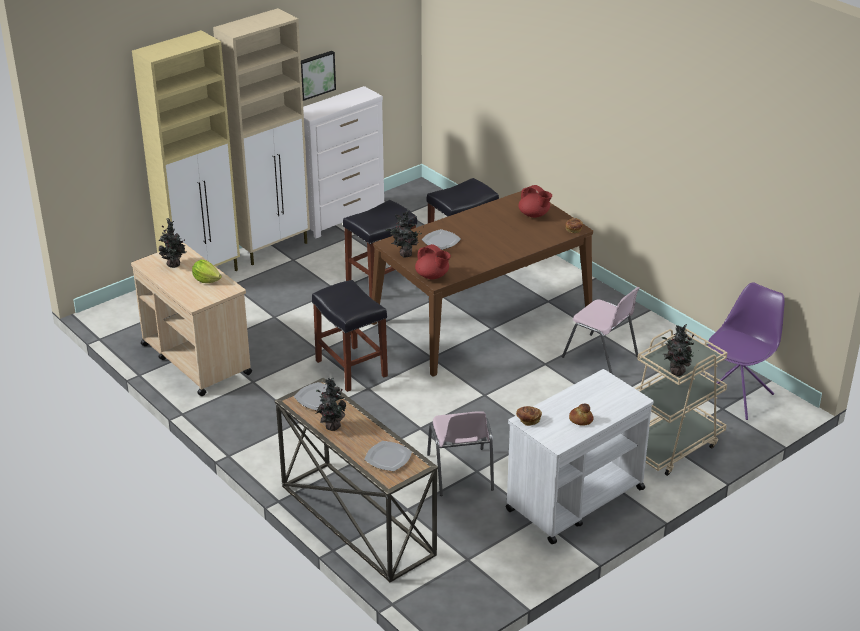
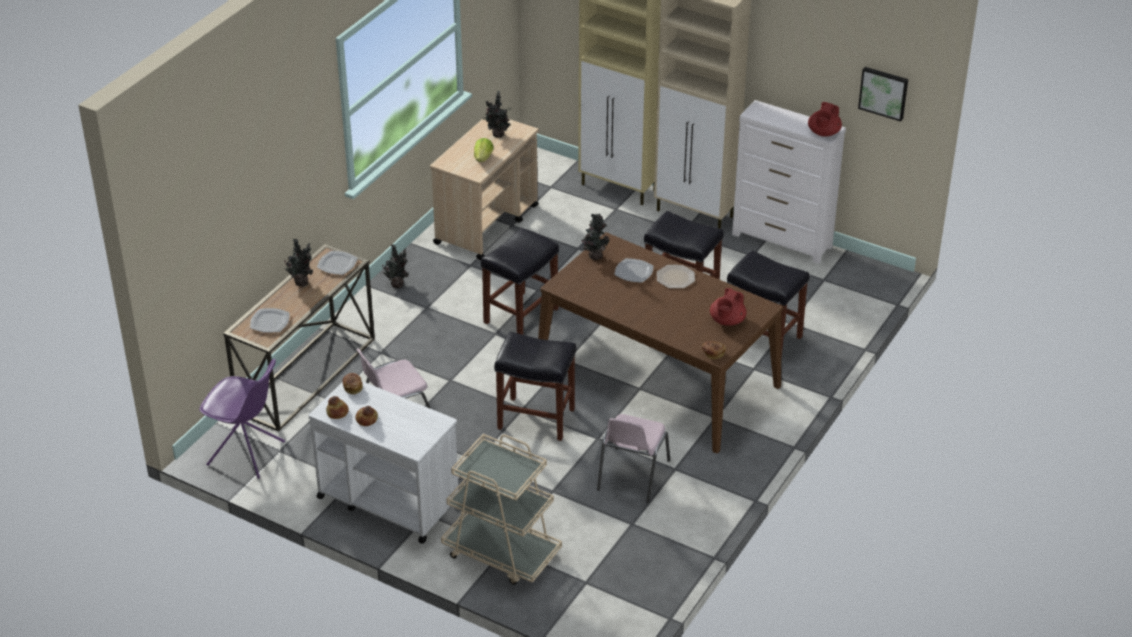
camera: 70 degrees right, 5 degrees up
picture [301,51,336,101] -> picture moved to [858,67,908,122]
red teapot [415,244,451,279] -> red teapot moved to [808,102,842,137]
potted plant [662,324,694,376] -> potted plant moved to [382,245,409,288]
purple chair [708,283,785,420] -> purple chair moved to [199,359,285,479]
none -> bread [326,396,349,419]
none -> black stool [494,332,576,441]
none -> plate [657,265,695,288]

